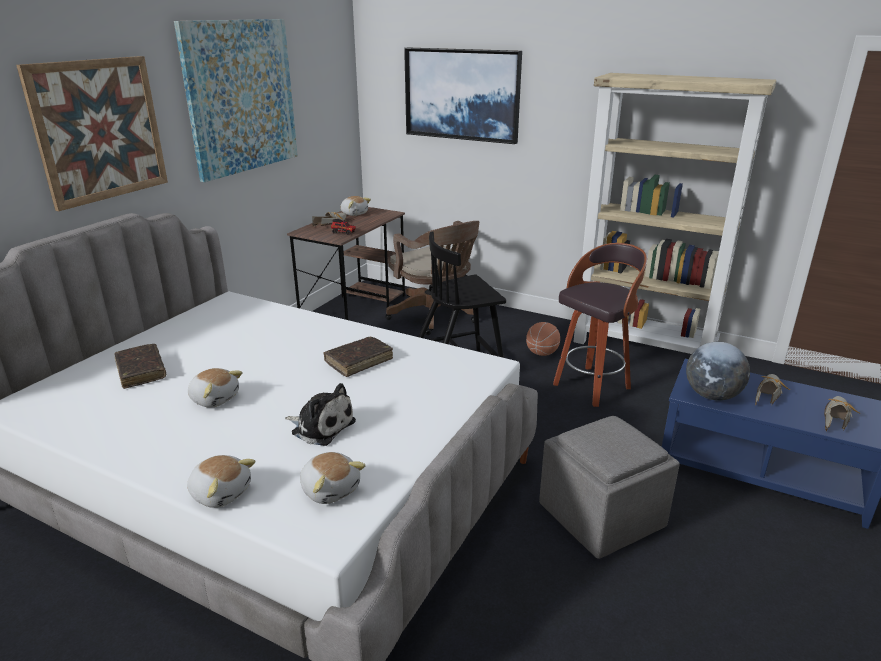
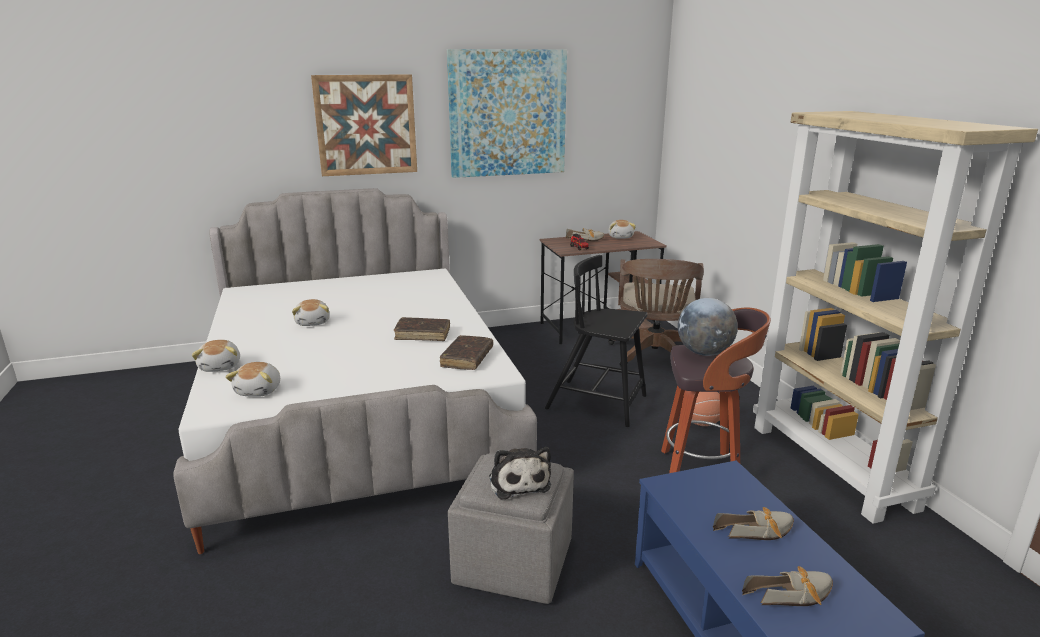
camera: 45 degrees right, 5 degrees down
brown book [114,344,166,389] -> brown book moved to [439,335,493,370]
plush toy [285,383,356,446] -> plush toy moved to [489,447,551,500]
picture [404,47,522,144] -> none
globe [686,342,750,401] -> globe moved to [678,298,738,356]

